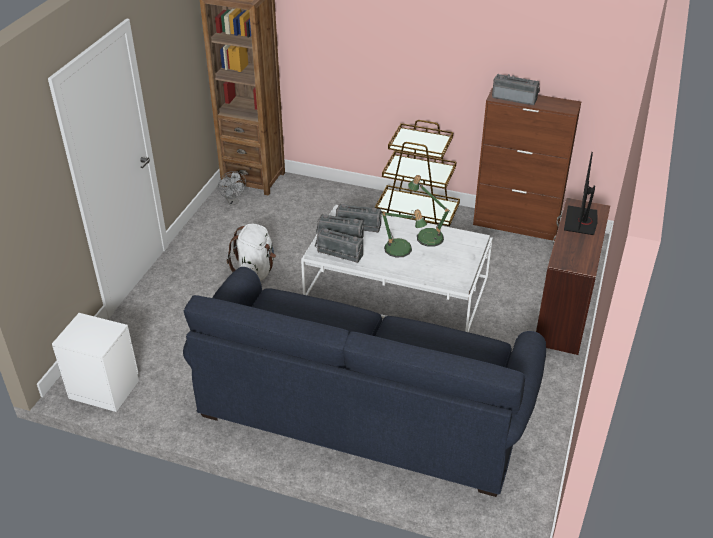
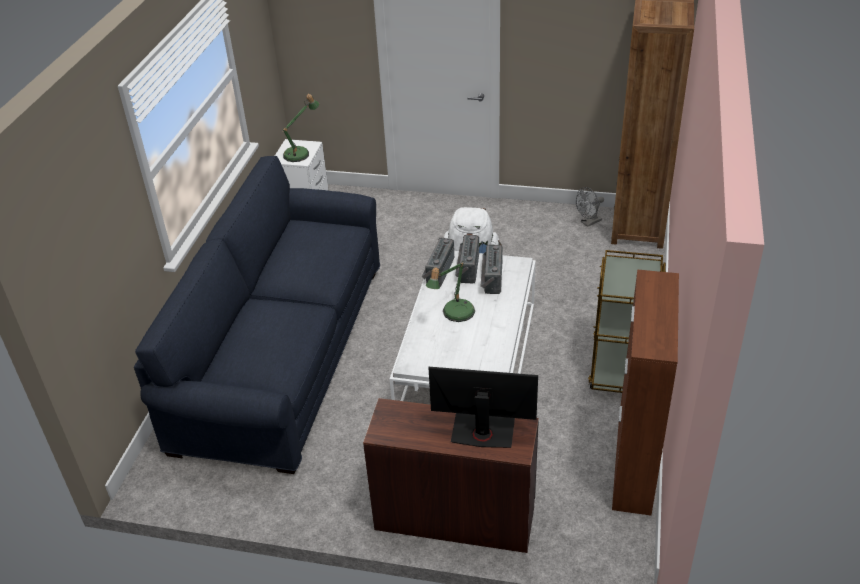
camera: 85 degrees right, 0 degrees up
table lamp [408,175,450,247] -> table lamp moved to [282,94,319,162]
radio [492,74,540,105] -> none

